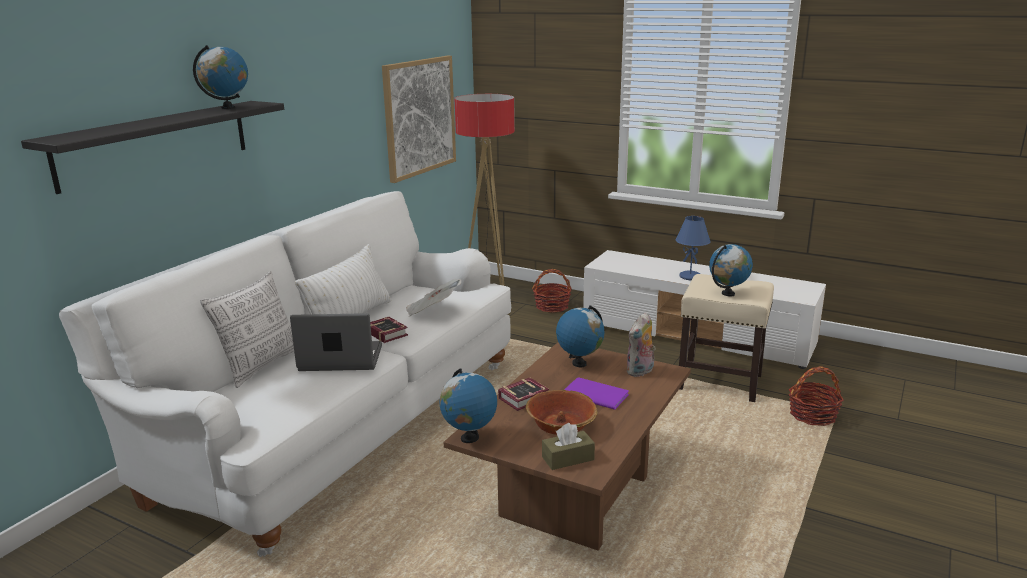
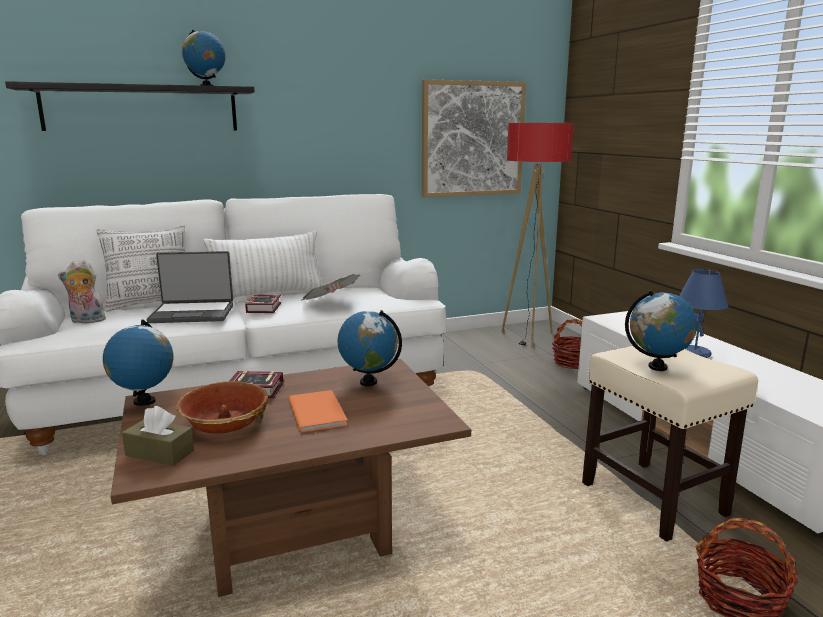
camera: 40 degrees right, 5 degrees down
laptop [290,313,382,371] -> laptop turned 135 degrees clockwise [147,251,233,323]
purple book [564,377,629,410] -> orange book [288,390,348,432]
plush toy [626,312,656,377] -> plush toy moved to [58,260,106,323]

